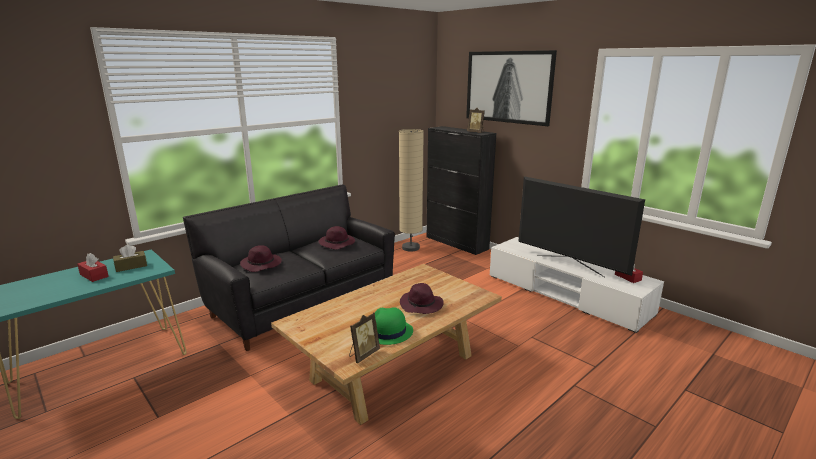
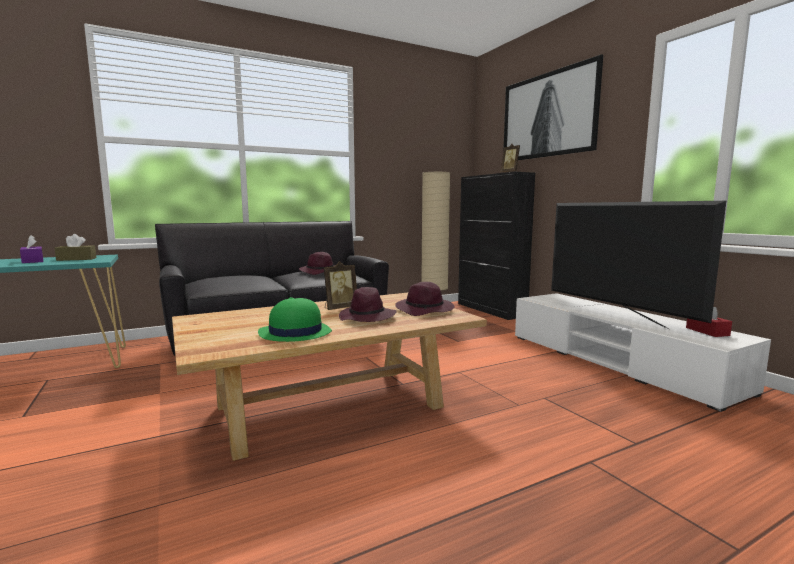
camera: 15 degrees right, 10 degrees down
red tissue box [77,253,109,282] -> purple tissue box [20,235,43,263]
purple hat [240,245,282,272] -> purple hat moved to [395,282,454,316]
picture frame [349,312,380,363] -> picture frame moved to [324,261,357,310]

